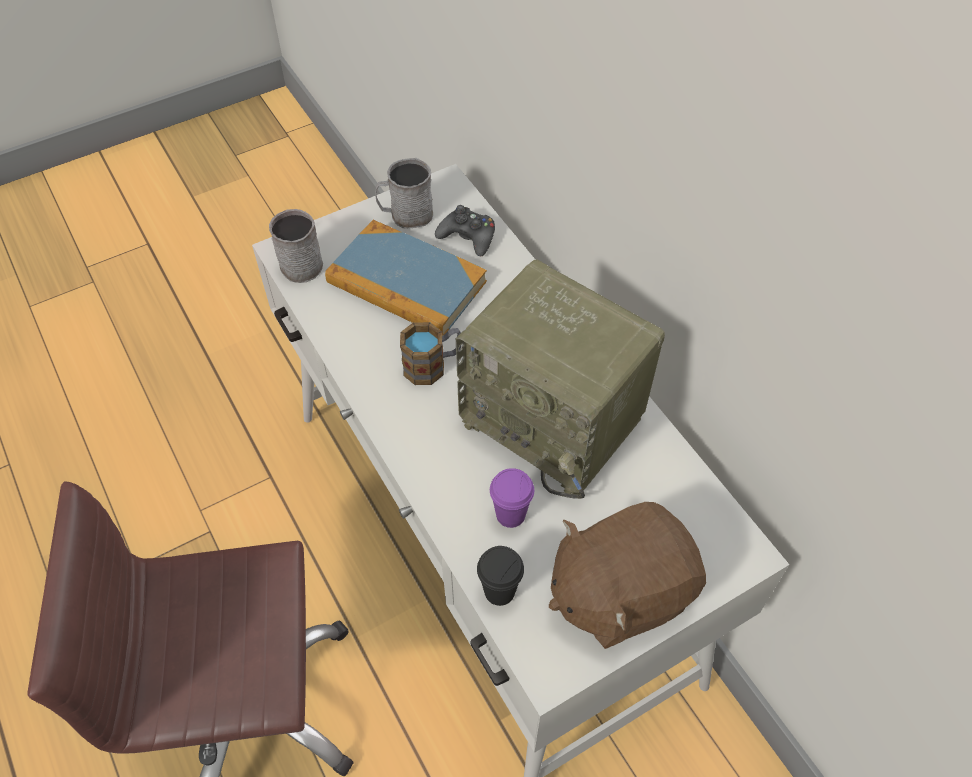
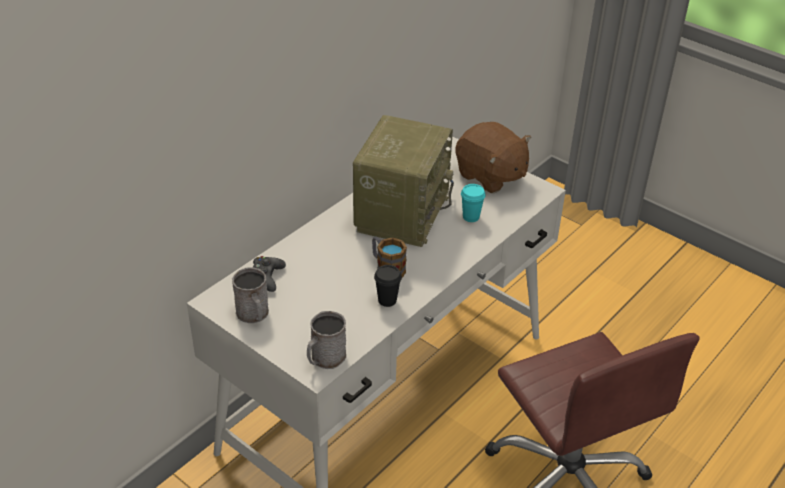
camera: 110 degrees left, 15 degrees down
book [325,220,487,336] -> none
black cup [477,546,524,606] -> black cup moved to [374,265,402,307]
purple cup [490,468,534,528] -> turquoise cup [461,184,486,222]

